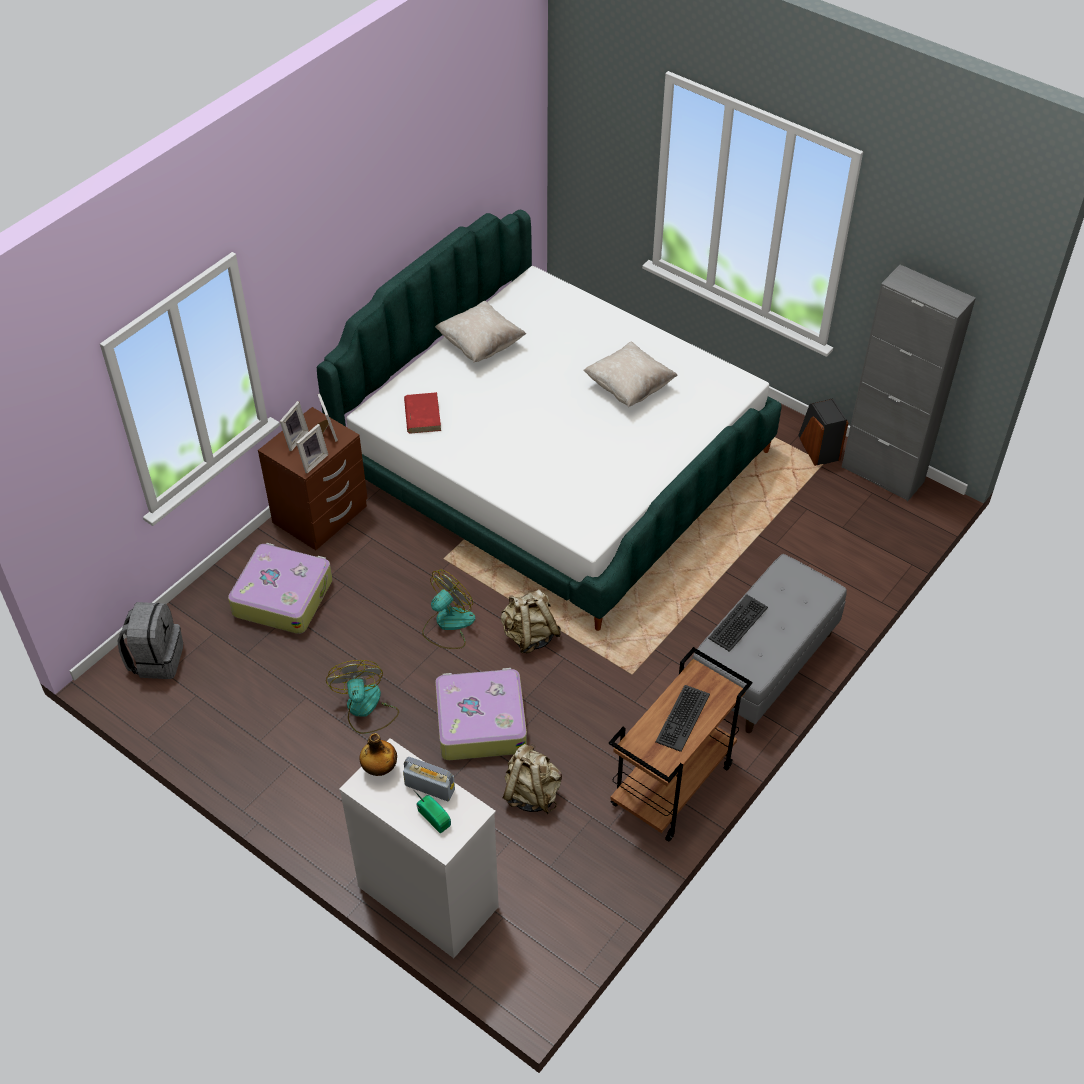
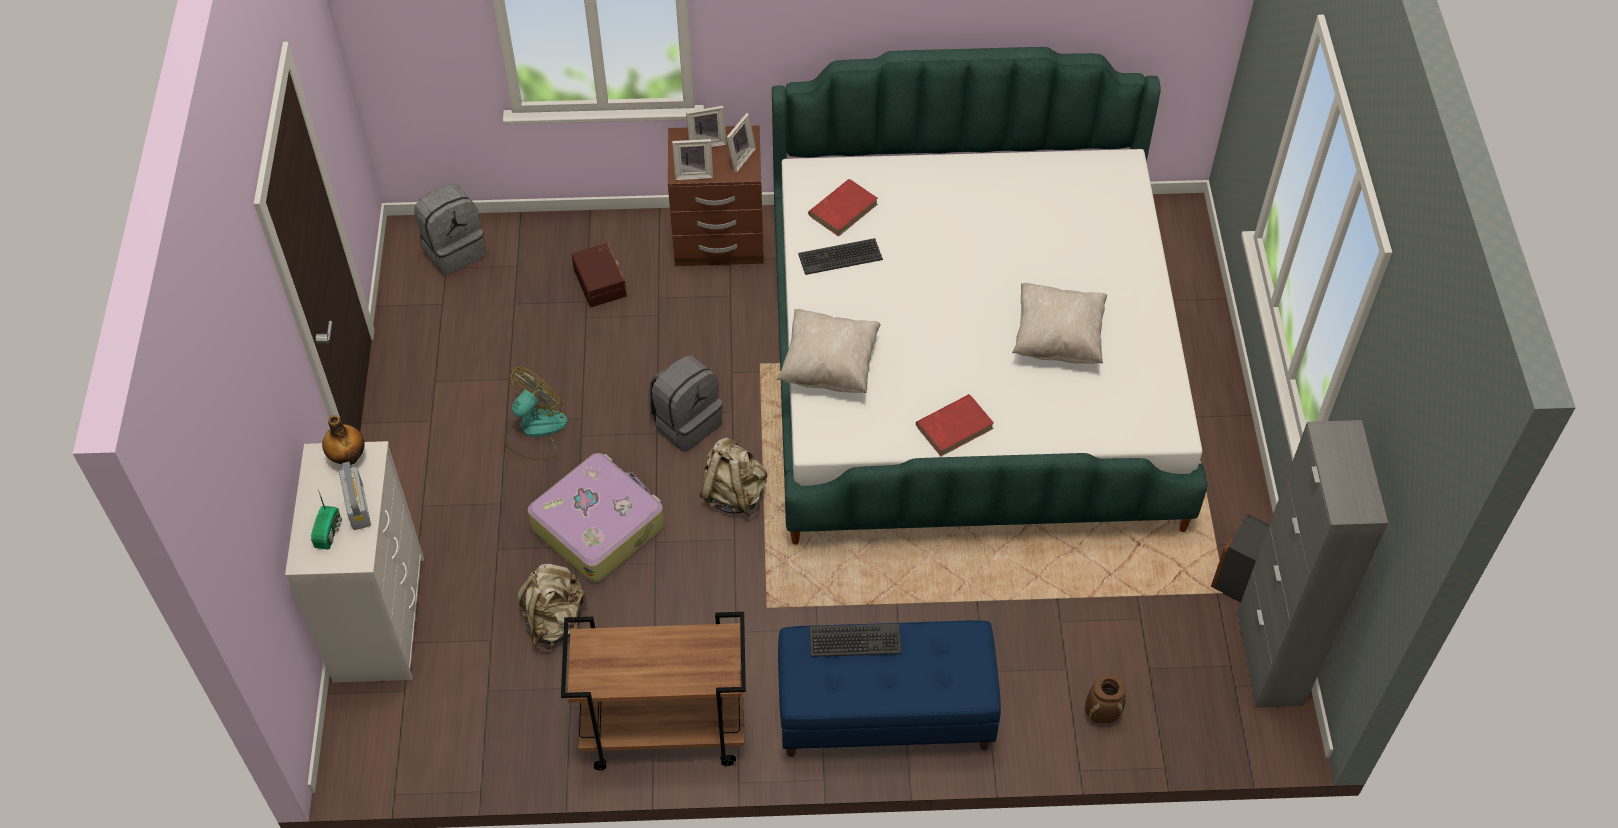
camera: 50 degrees right, 5 degrees up
suitcase [228,543,333,634] -> brown storage box [571,243,627,307]
fan [422,569,475,649] -> grey backpack [648,355,723,452]
beige pillow [435,301,526,363] -> beige pillow moved to [776,309,881,393]
keyboard [655,685,710,752] -> keyboard moved to [798,238,883,275]
grey bench [692,554,847,733] -> blue bench [778,620,1001,757]
none -> red book [916,394,994,457]
none -> brown vase [1085,675,1126,724]

